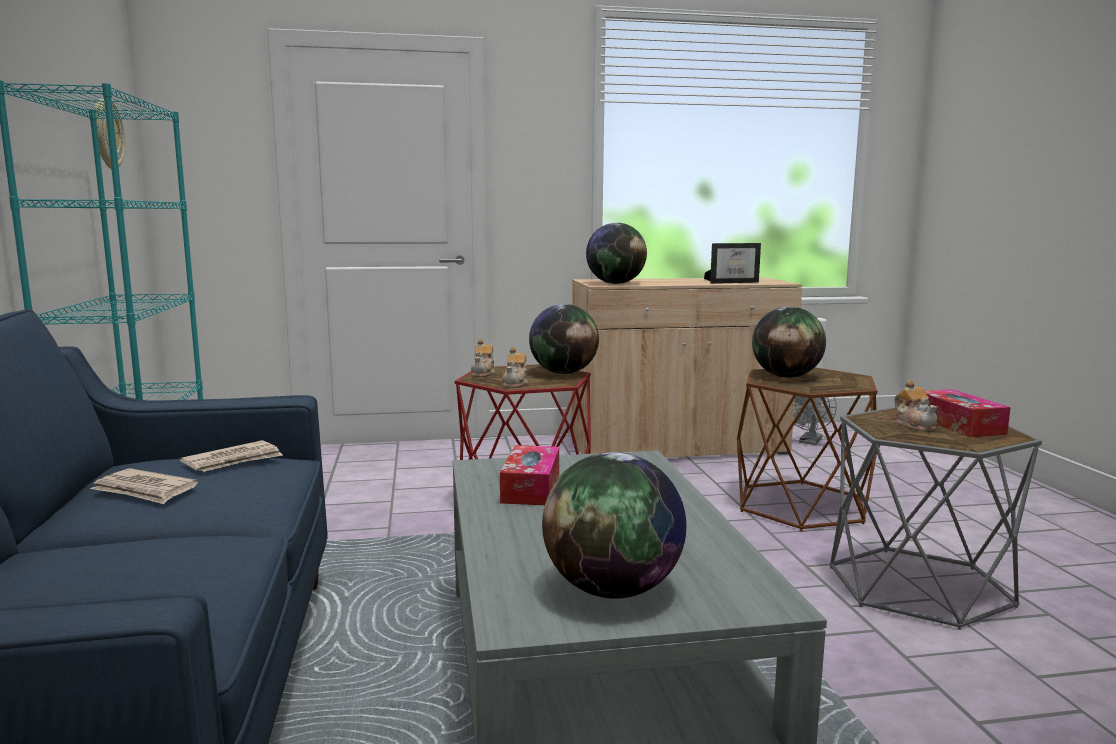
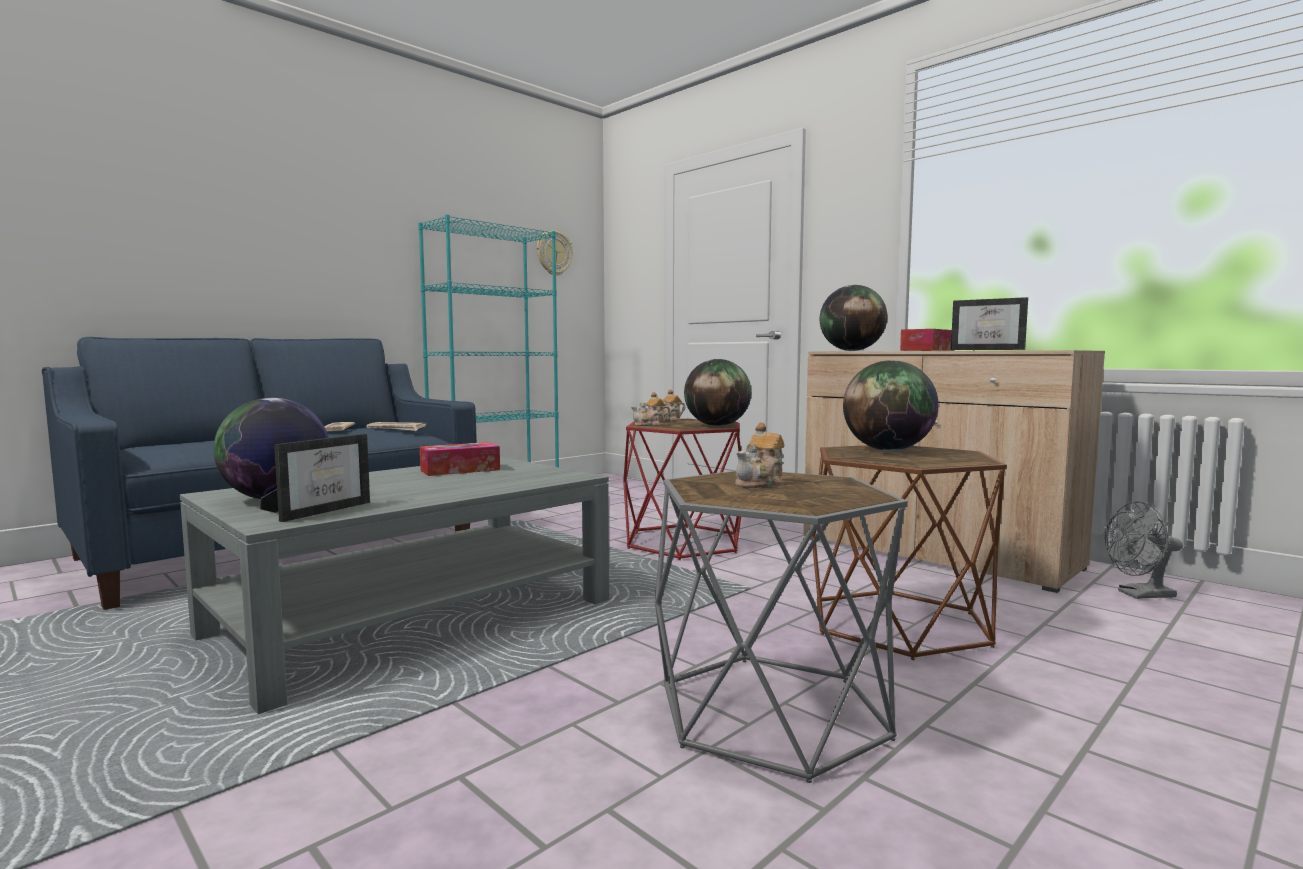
camera: 55 degrees right, 5 degrees down
tissue box [924,389,1011,437] -> tissue box moved to [900,329,954,351]
none -> picture frame [260,434,370,522]

